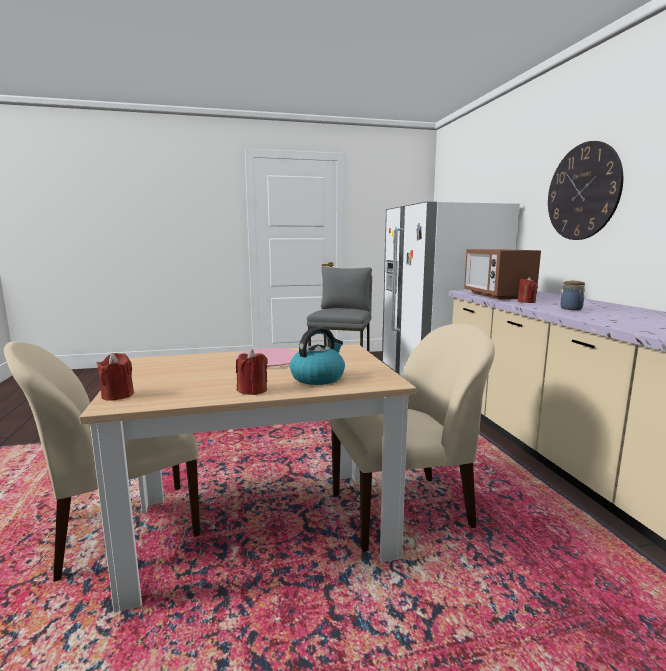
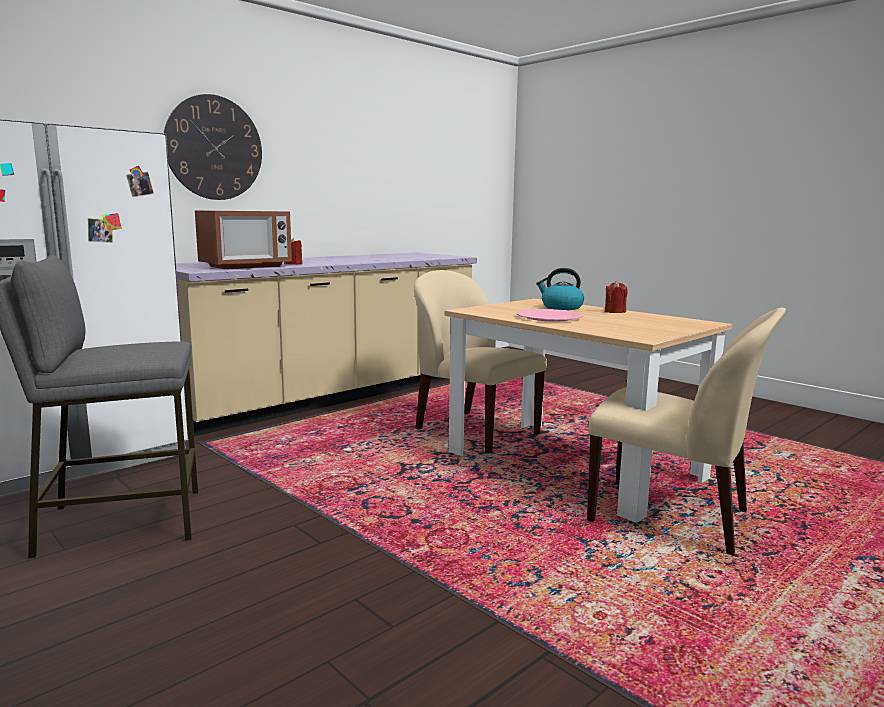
camera: 120 degrees left, 0 degrees up
red candle [97,353,134,401] -> none
jar [561,281,585,310] -> none

